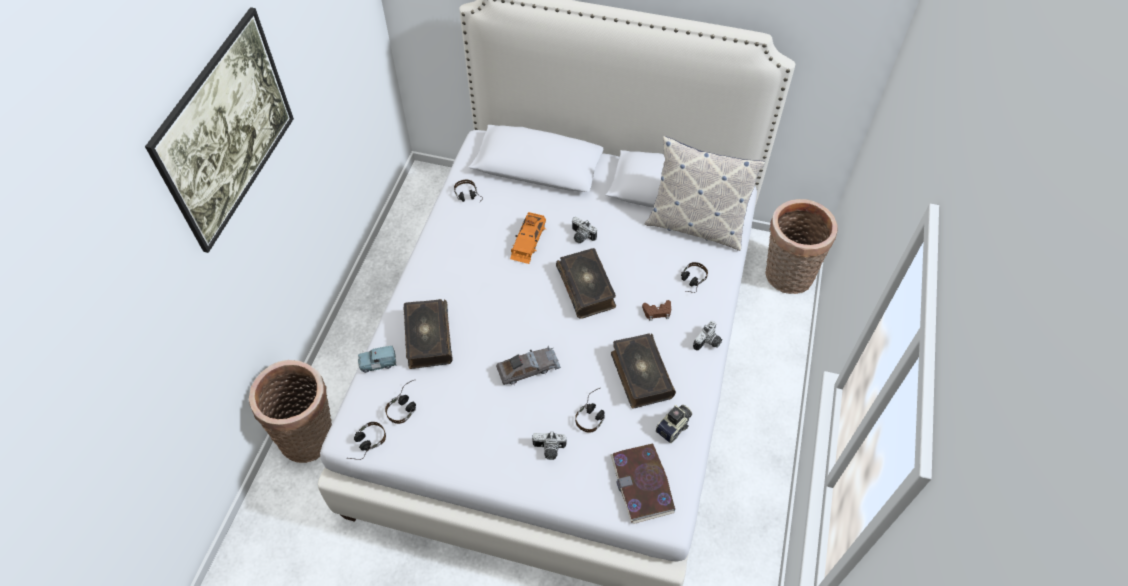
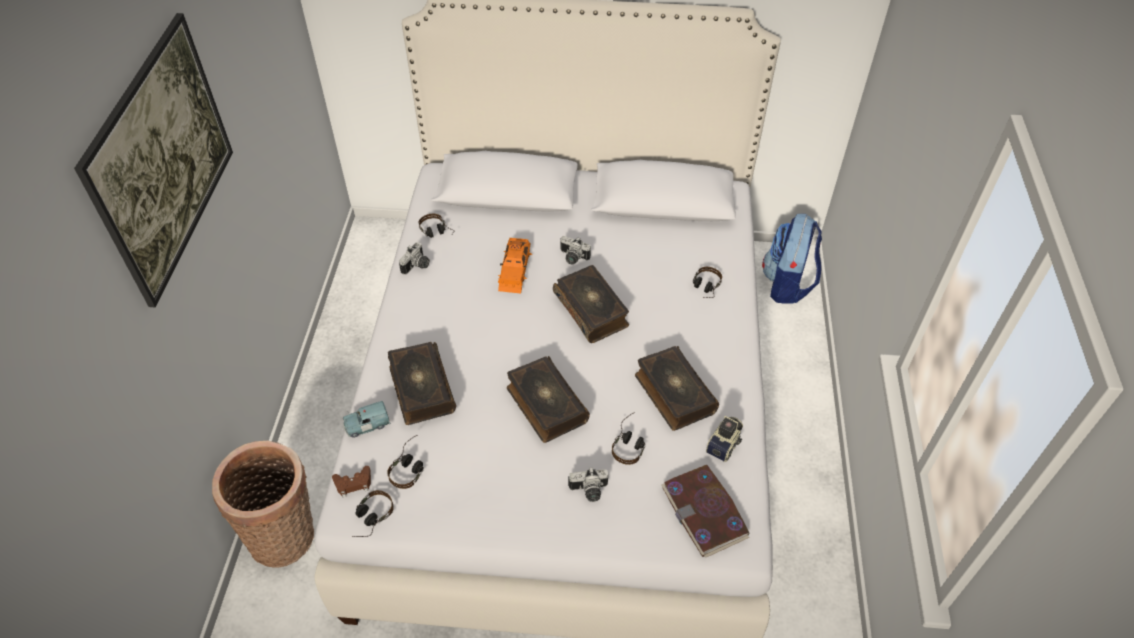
camera: 10 degrees left, 5 degrees down
grey toy car [496,346,561,385] -> book [507,356,590,443]
brown game controller [642,300,671,321] -> brown game controller moved to [332,466,371,497]
pillow [645,136,765,251] -> none
camera [693,320,722,351] -> camera moved to [399,242,430,275]
basket [765,199,838,294] -> backpack [762,214,822,303]

